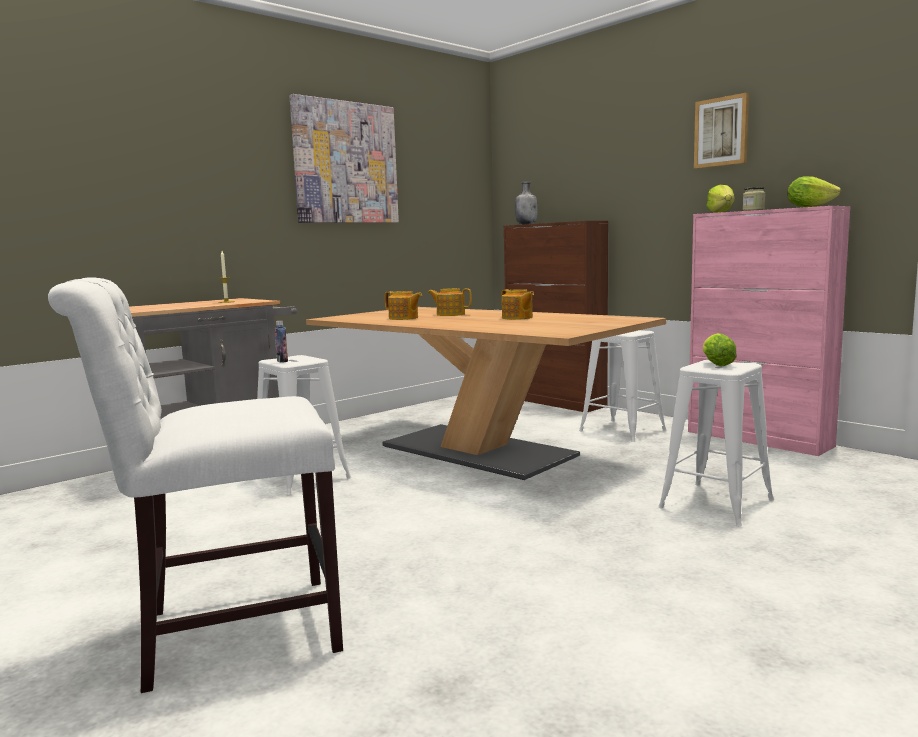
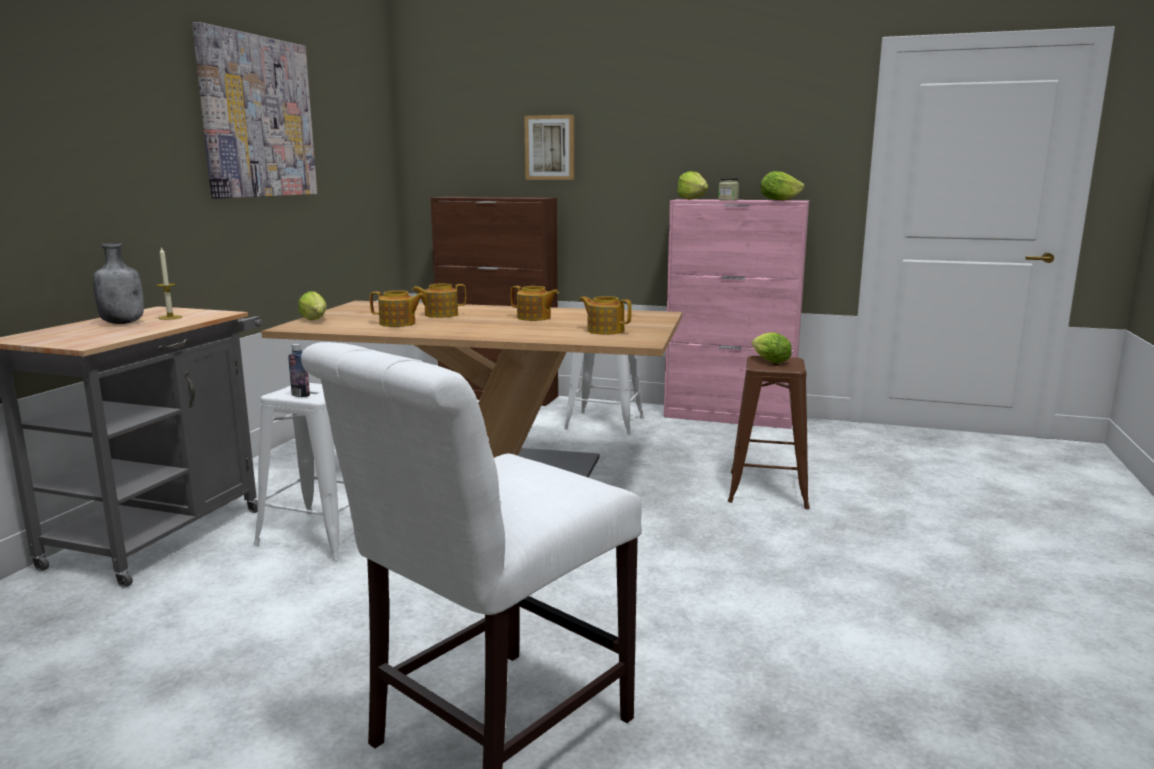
camera: 30 degrees left, 5 degrees up
grey bottle [515,181,537,224] -> grey bottle moved to [93,243,144,324]
white stool [658,360,774,527] -> brown stool [728,356,810,509]
picture [694,92,749,169] -> picture moved to [524,115,574,180]
none -> lettuce [298,291,327,320]
none -> teapot [580,296,632,335]

